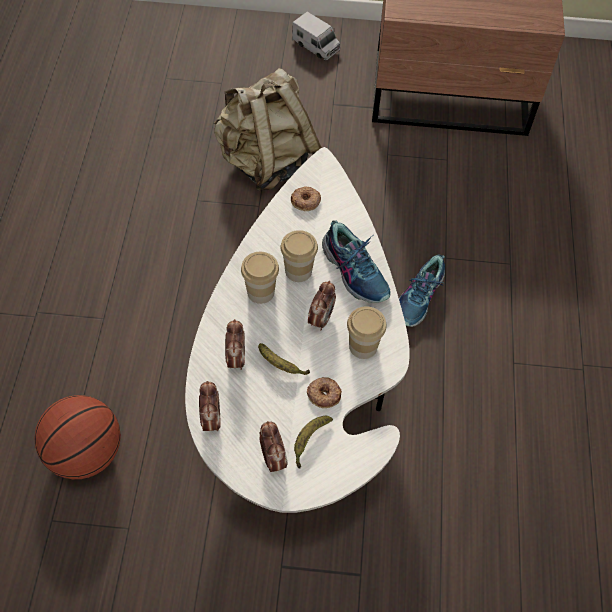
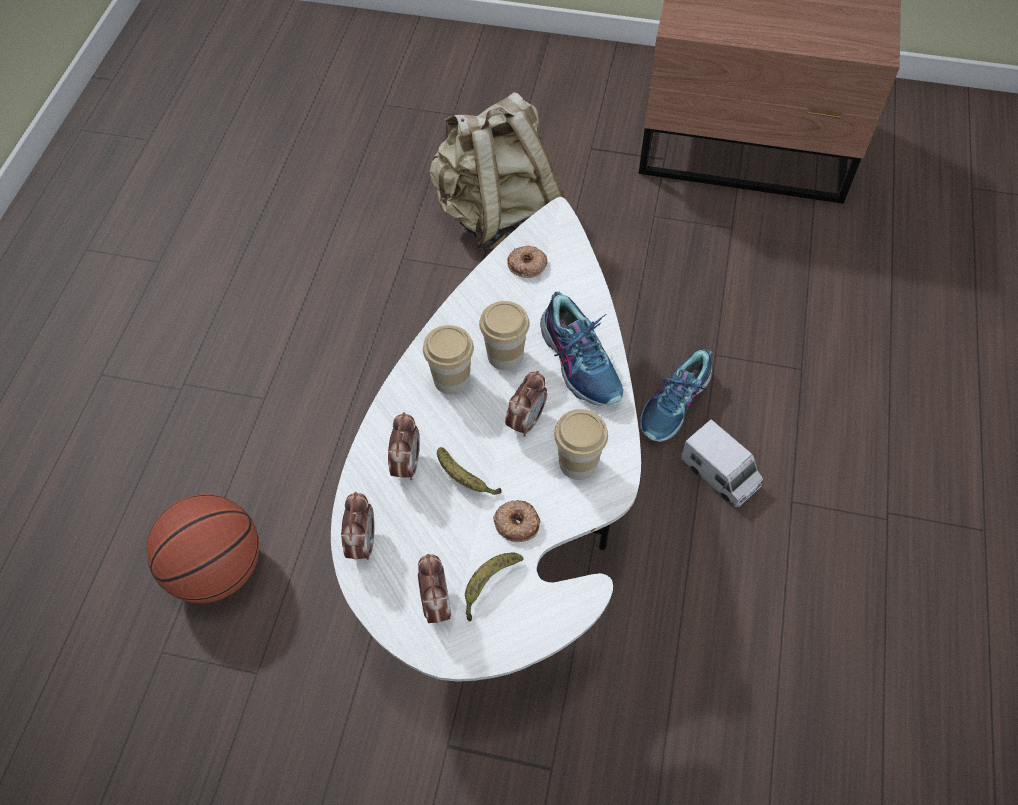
camera: 10 degrees right, 0 degrees up
toy truck [292,11,340,60] -> toy truck moved to [680,419,763,508]

